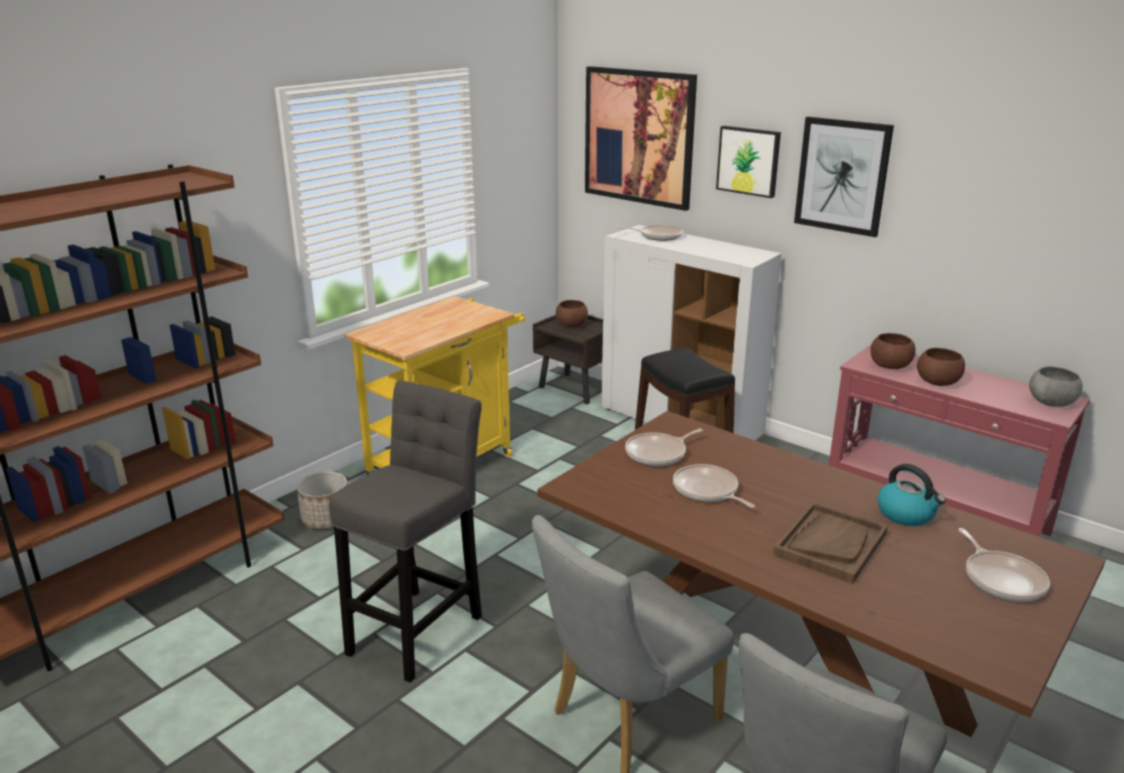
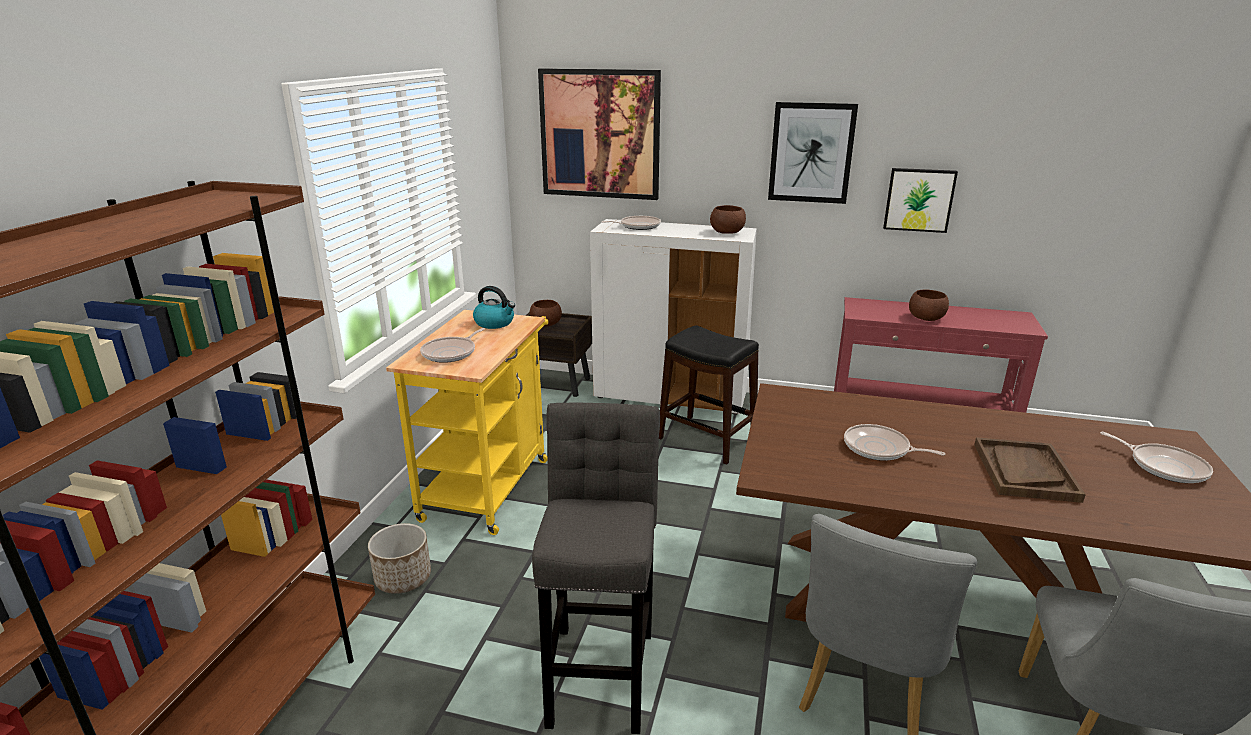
camera: 25 degrees left, 0 degrees up
frying pan [625,429,703,466] -> frying pan moved to [420,328,485,363]
picture [716,126,781,198] -> picture moved to [883,168,958,233]
brown bowl [870,333,916,369] -> brown bowl moved to [710,205,746,234]
kettle [877,464,946,526] -> kettle moved to [473,286,515,329]
grey bowl [1029,366,1083,407] -> none

